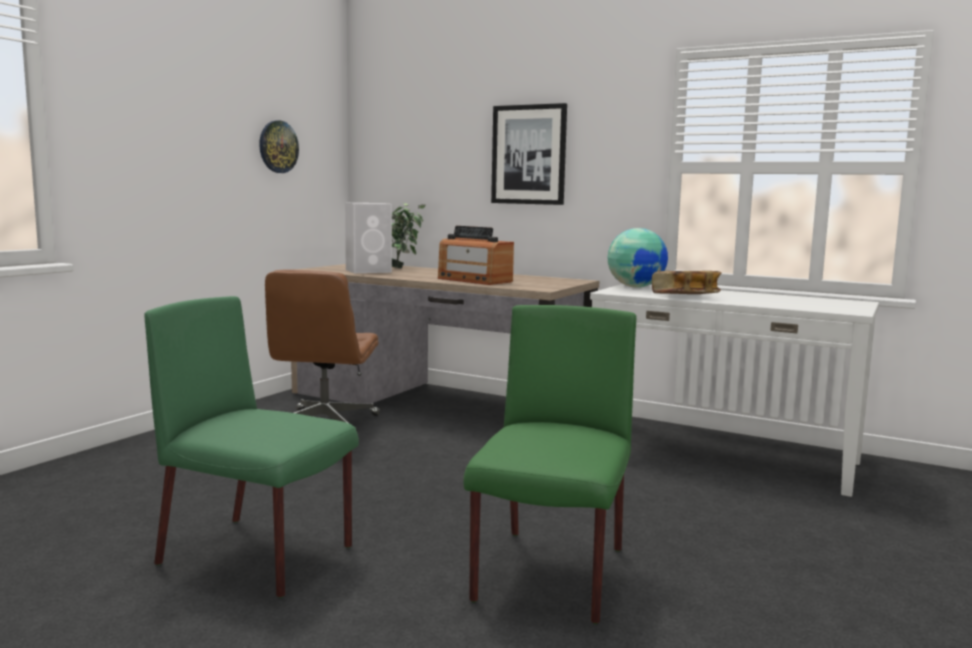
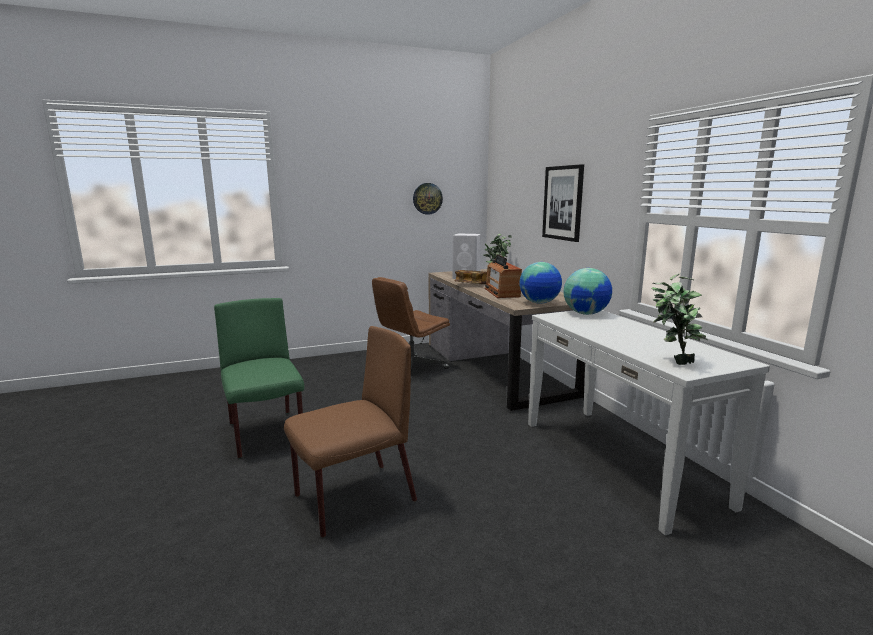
camera: 40 degrees right, 5 degrees up
green chair [463,305,636,624] -> brown chair [284,326,417,538]
book [652,271,721,294] -> book moved to [455,270,487,284]
none -> globe [519,262,562,304]
none -> potted plant [651,274,708,365]

